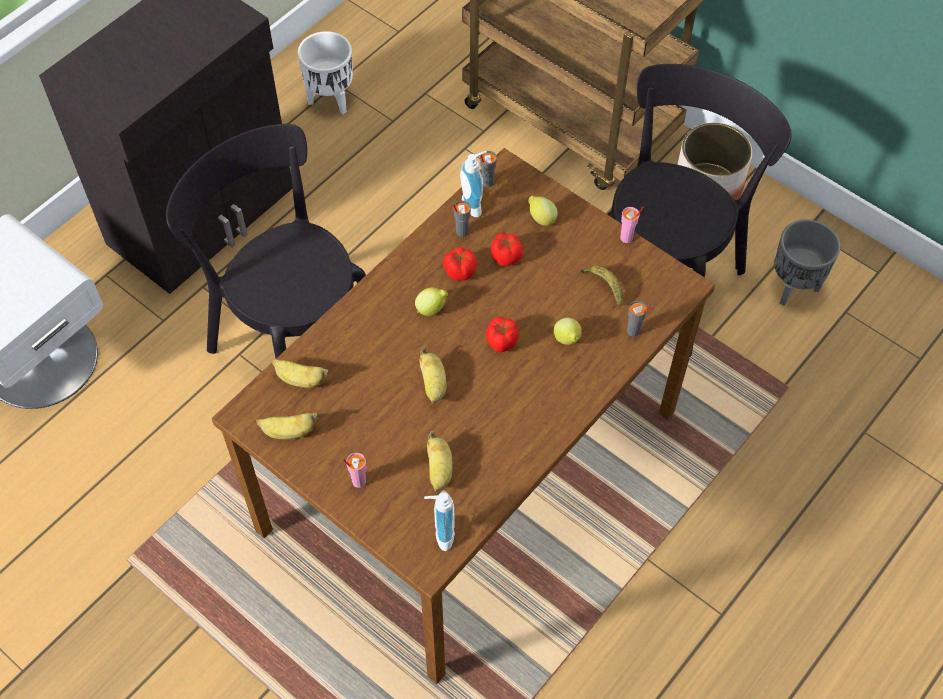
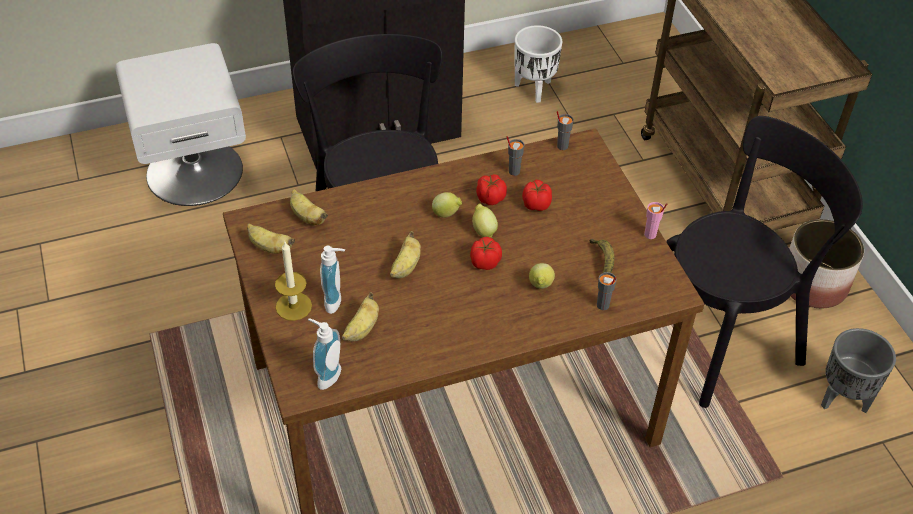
camera: 30 degrees right, 10 degrees down
pink cup [343,453,366,488] -> candle [275,242,312,321]
soap dispenser [460,151,487,217] -> soap dispenser moved to [320,246,345,314]
lemon [529,196,558,226] -> lemon moved to [472,203,498,238]

